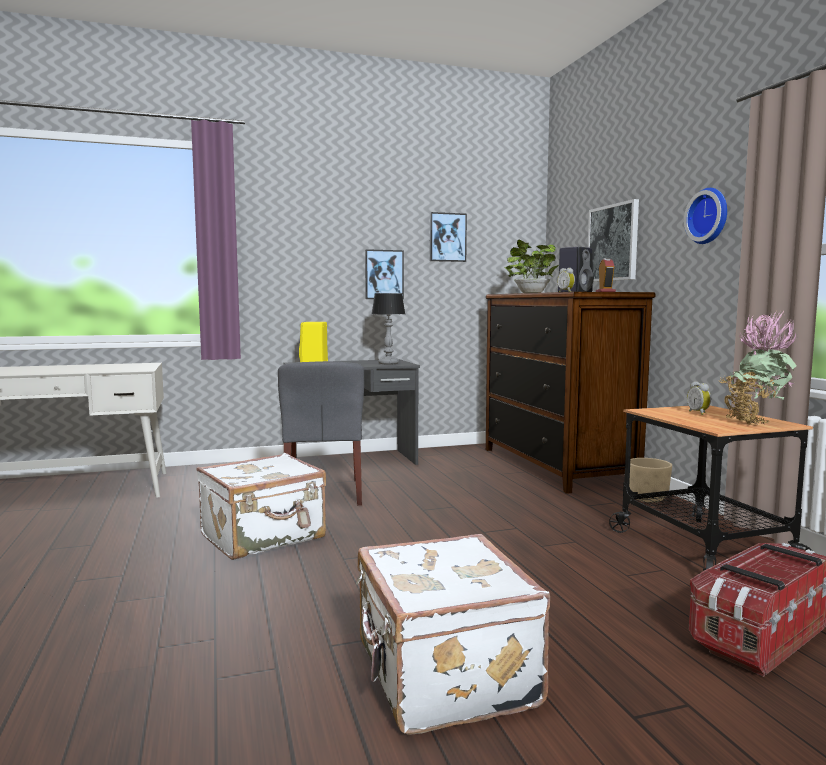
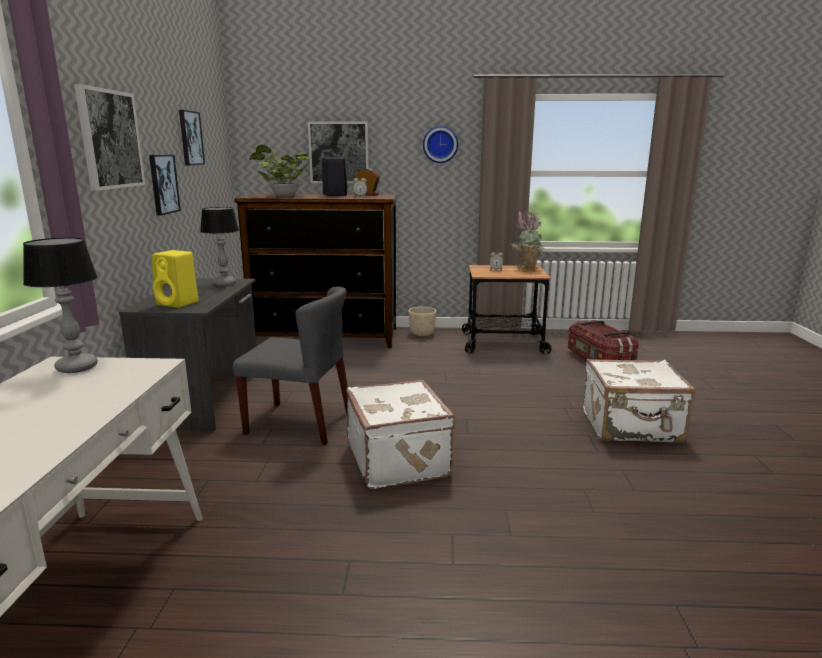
camera: 70 degrees left, 10 degrees up
none -> table lamp [23,237,98,373]
none -> picture [74,84,145,191]

